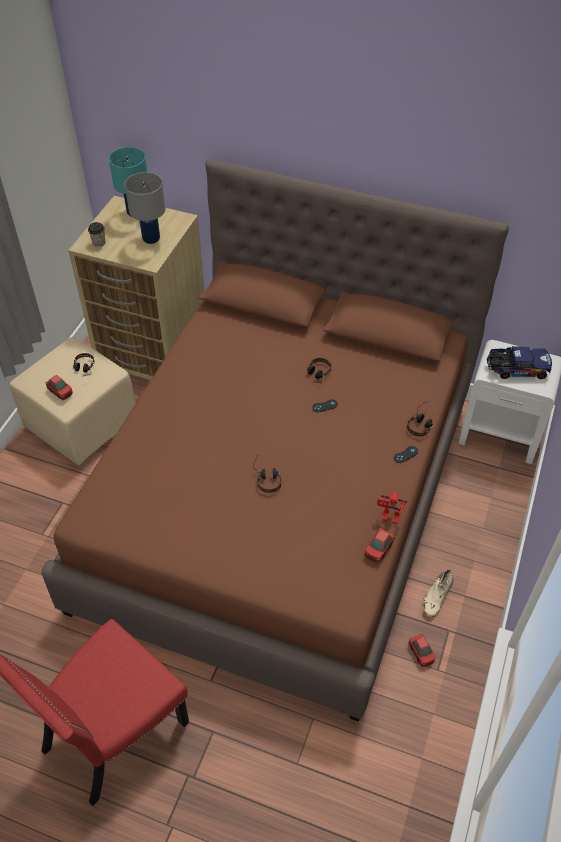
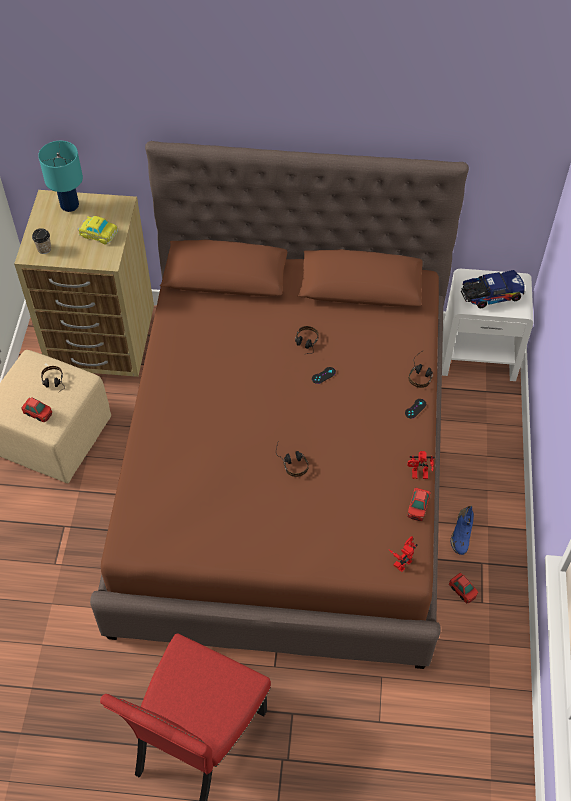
camera: 15 degrees left, 5 degrees up
grey table lamp [125,172,165,244] -> toy car [78,216,118,245]
beige shoe [422,570,453,617] -> blue shoe [451,506,474,555]
none -> toy robot [389,536,418,572]

